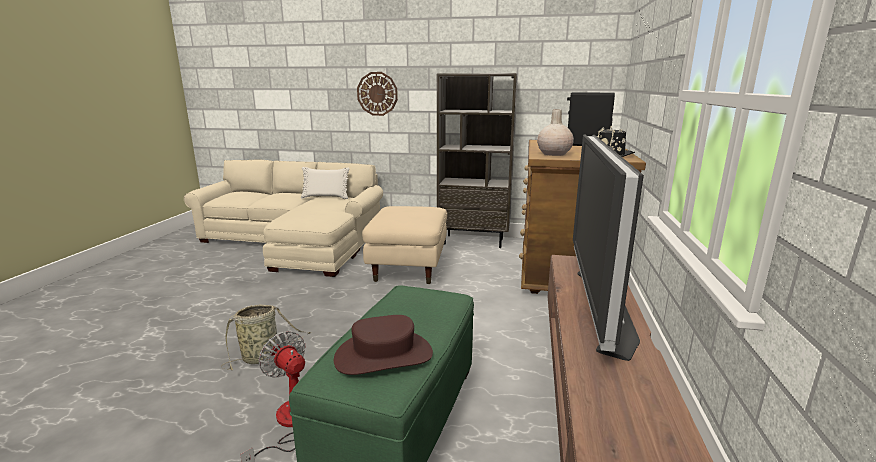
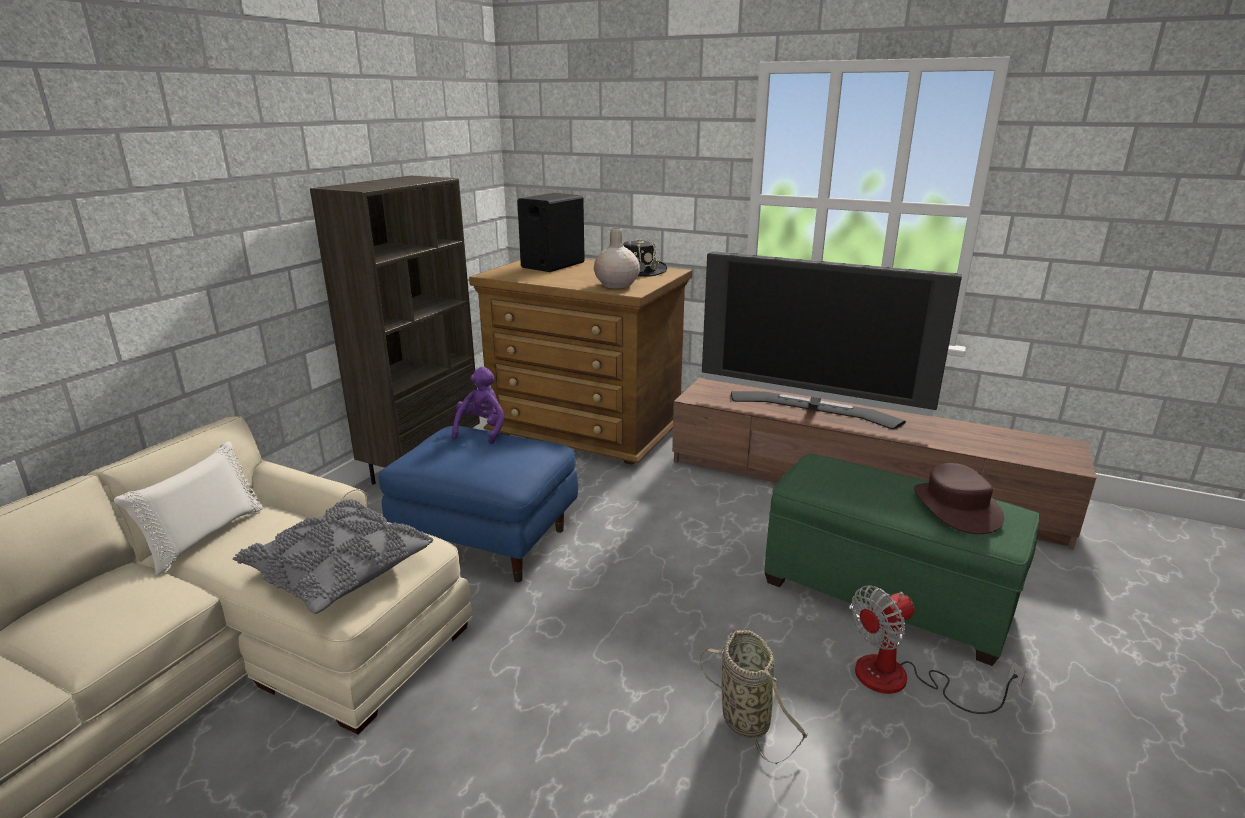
camera: 75 degrees left, 5 degrees up
wall clock [357,72,398,116] -> none
beige ottoman [362,206,447,284] -> blue ottoman [378,426,578,582]
none -> grey pillow [233,499,433,614]
none -> purple plush toy [452,367,505,444]

